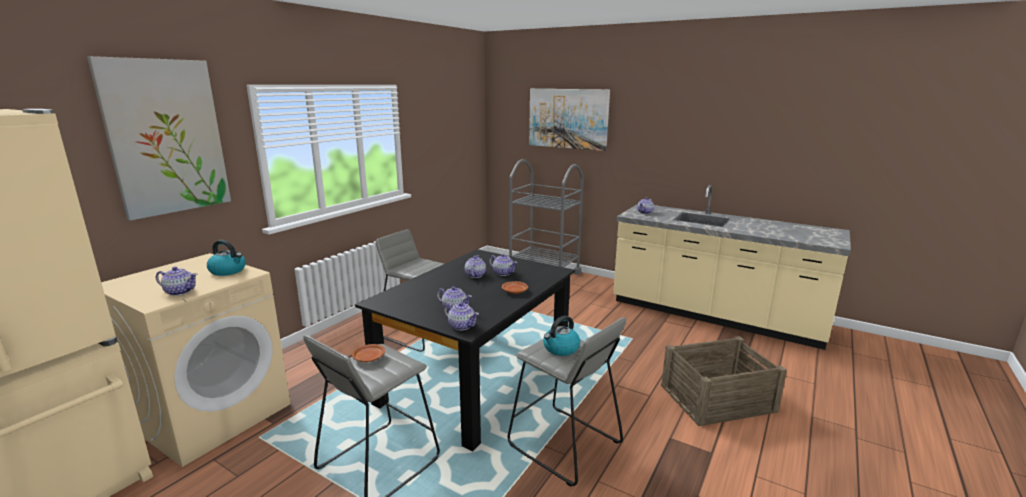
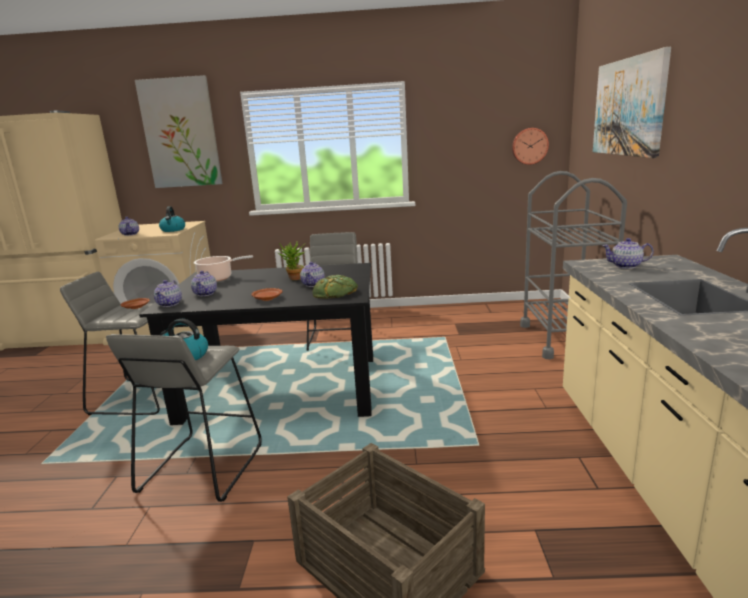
camera: 60 degrees right, 0 degrees up
teapot [465,255,486,278] -> potted plant [277,241,305,280]
none -> cooking pot [194,255,253,281]
none -> bread [313,275,358,299]
none -> wall clock [512,128,549,165]

